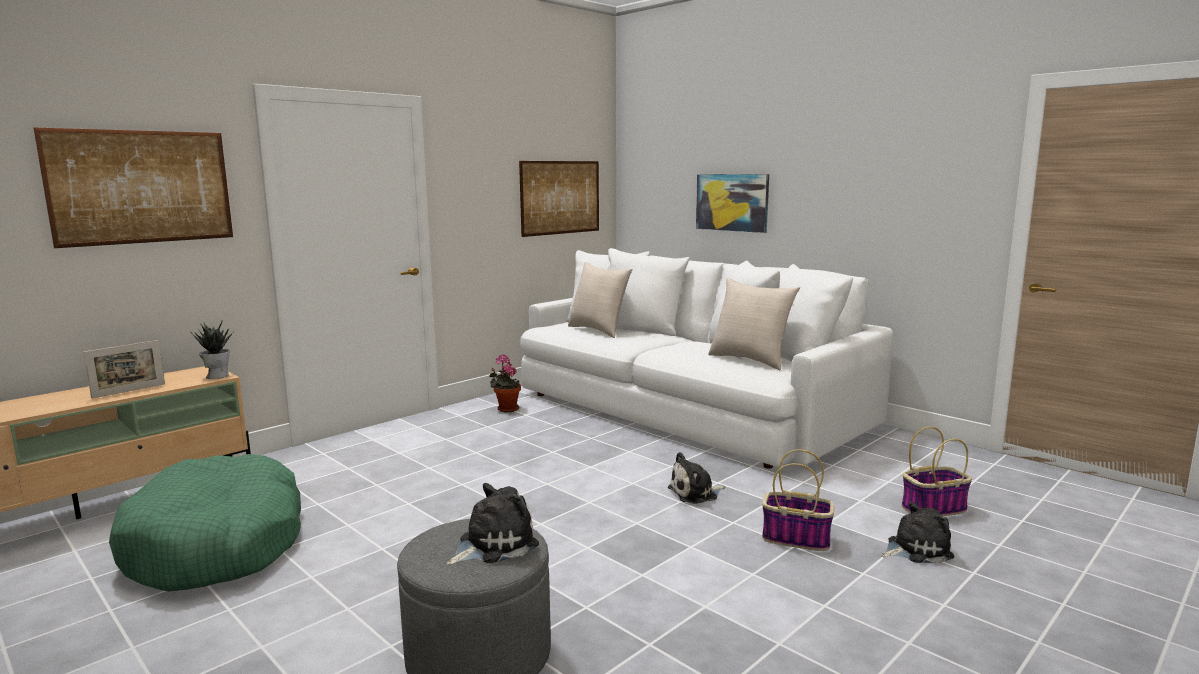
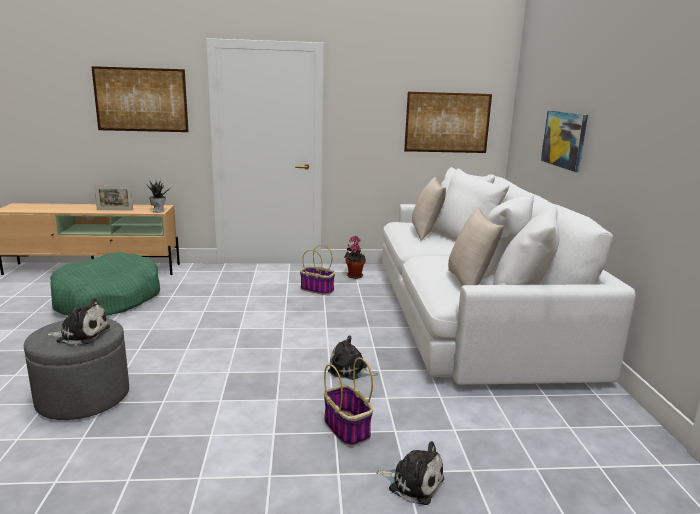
camera: 40 degrees right, 5 degrees up
basket [902,427,972,516] -> basket moved to [300,245,335,295]

